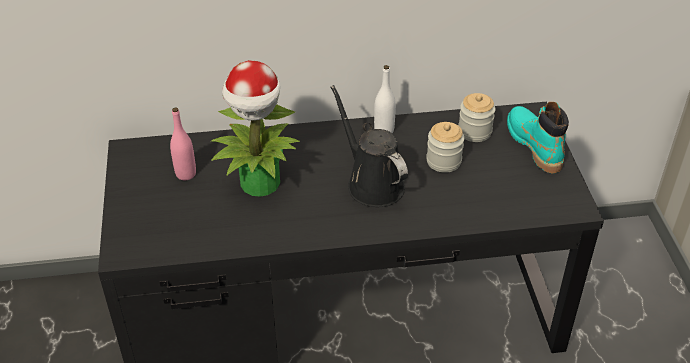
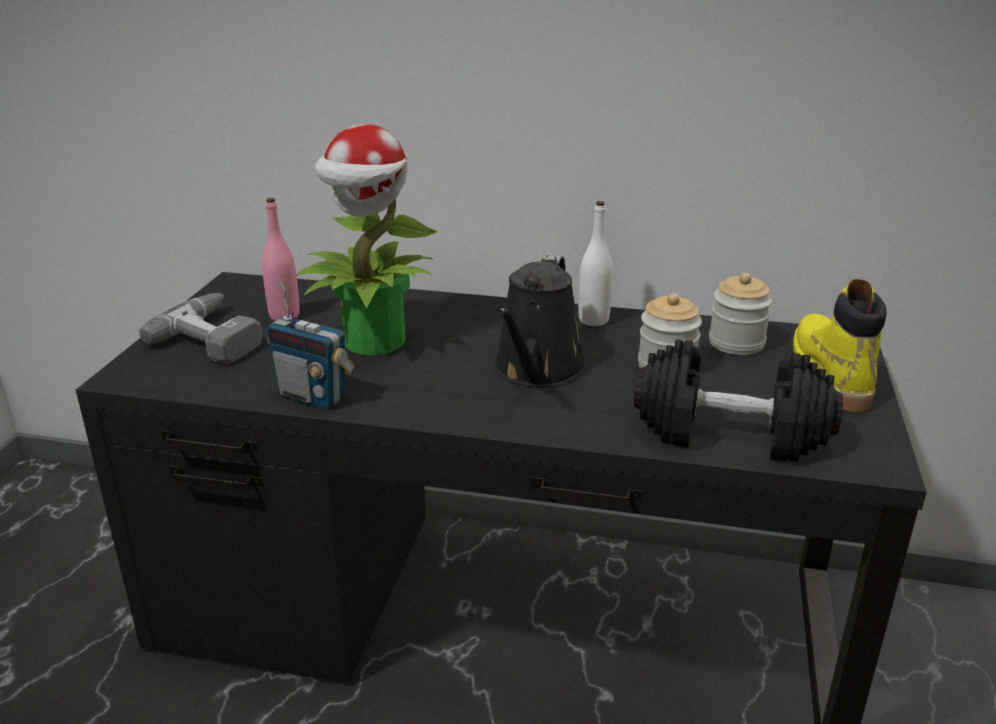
camera: 20 degrees right, 15 degrees down
black watering can [331,85,408,207] -> black watering can turned 150 degrees counterclockwise [494,255,587,387]
turquoise boot [507,102,569,173] -> yellow boot [793,279,887,412]
none -> power drill [139,293,262,364]
none -> radio [266,278,355,409]
none -> black dumbbell [634,339,843,462]

